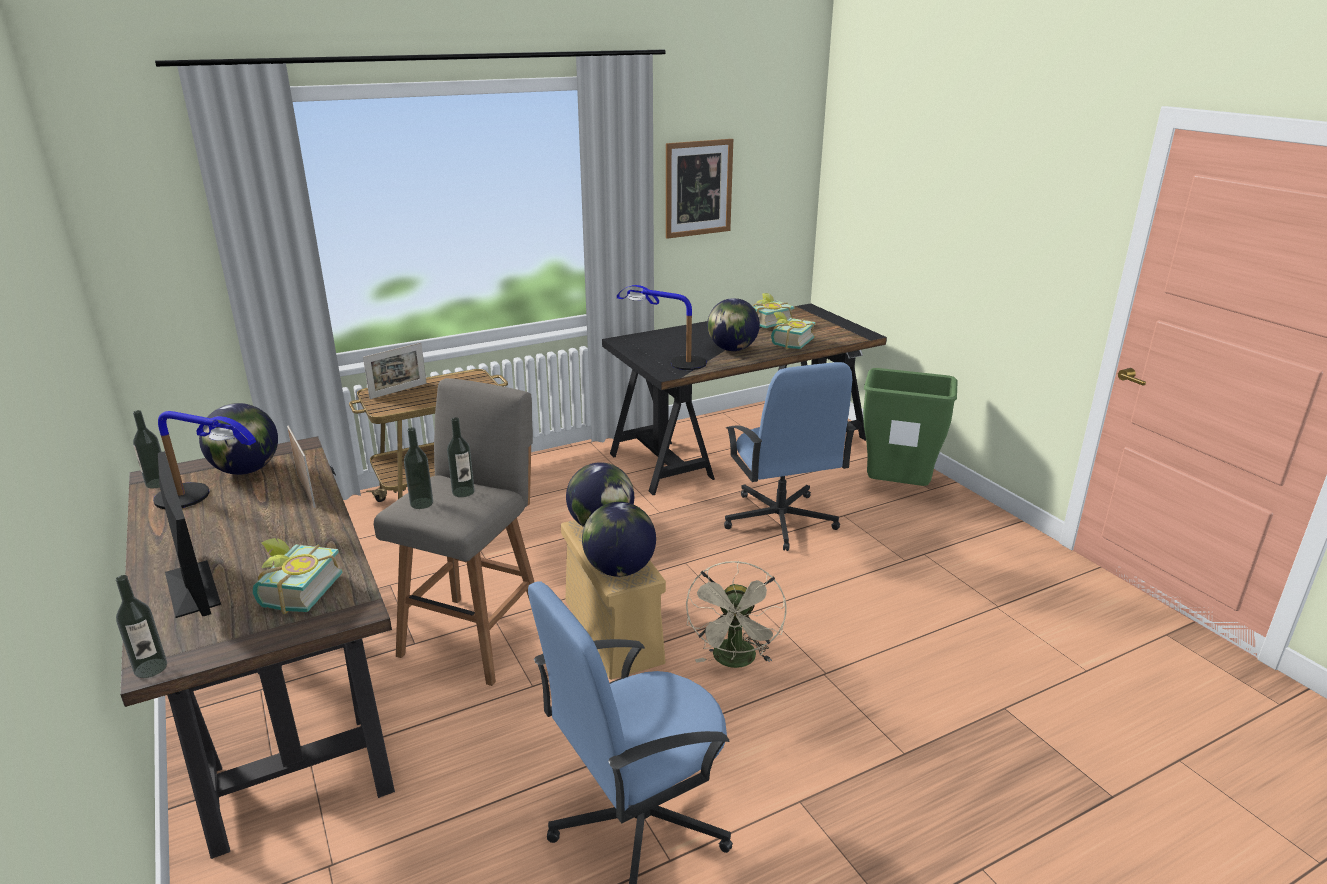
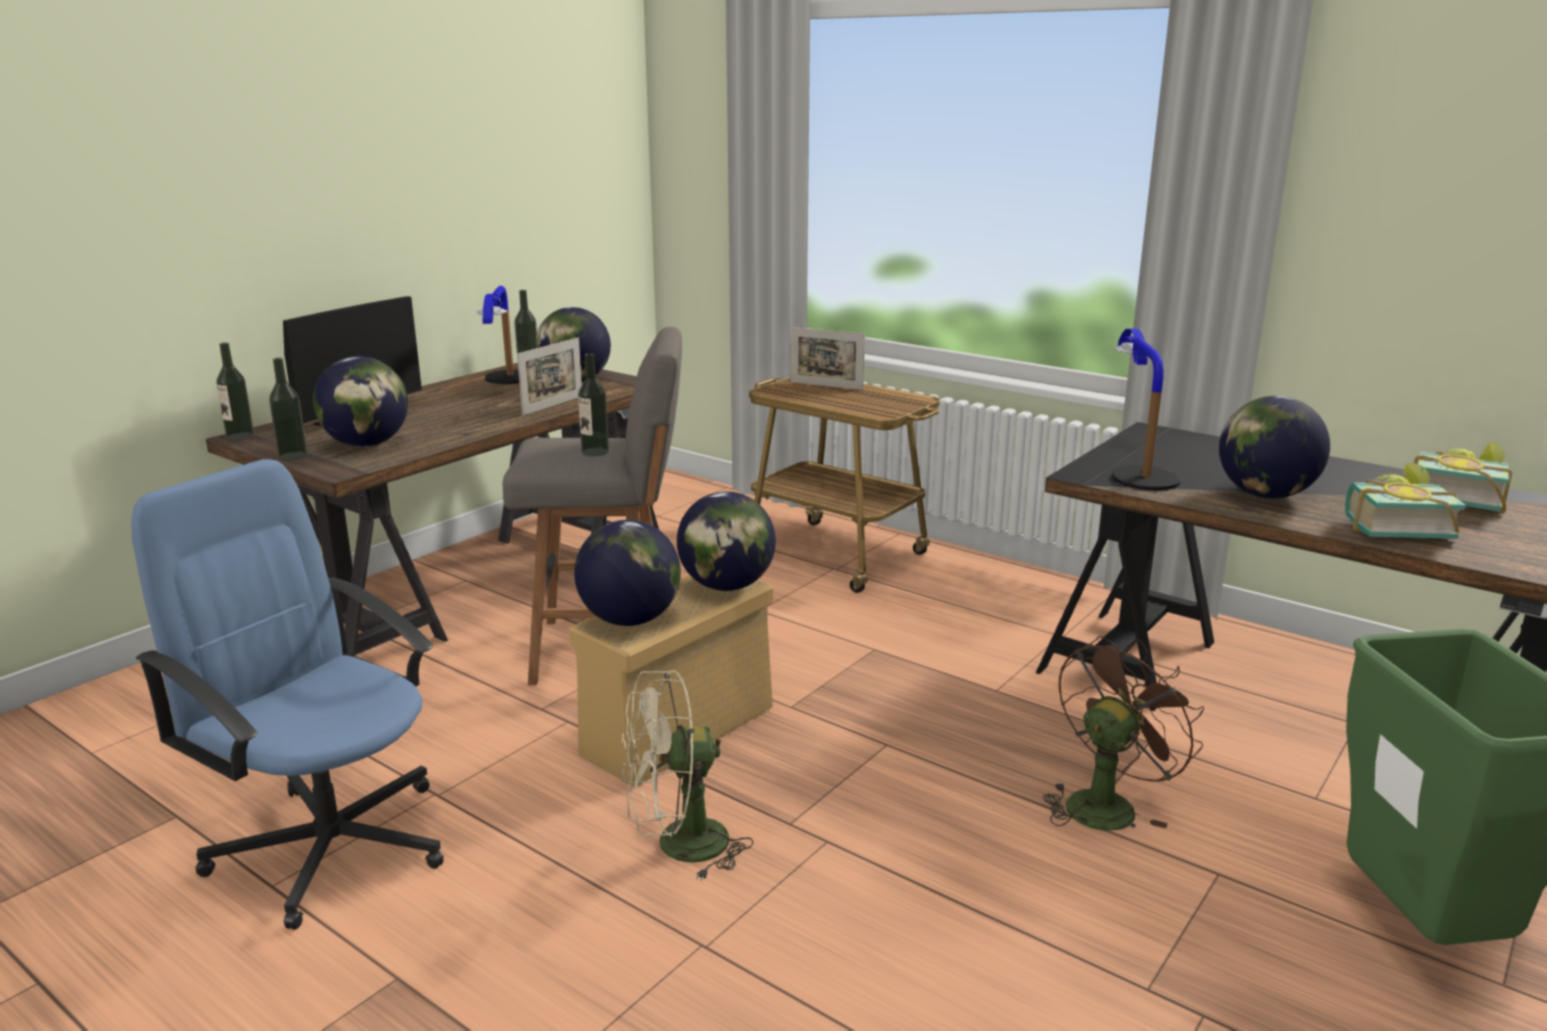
camera: 65 degrees right, 5 degrees down
book [253,538,343,614] -> globe [313,356,408,447]
bottle [404,427,433,509] -> bottle moved to [269,358,307,461]
picture [666,139,733,239] -> none
blue office chair [724,362,856,551] -> brown fan [1043,636,1204,831]

